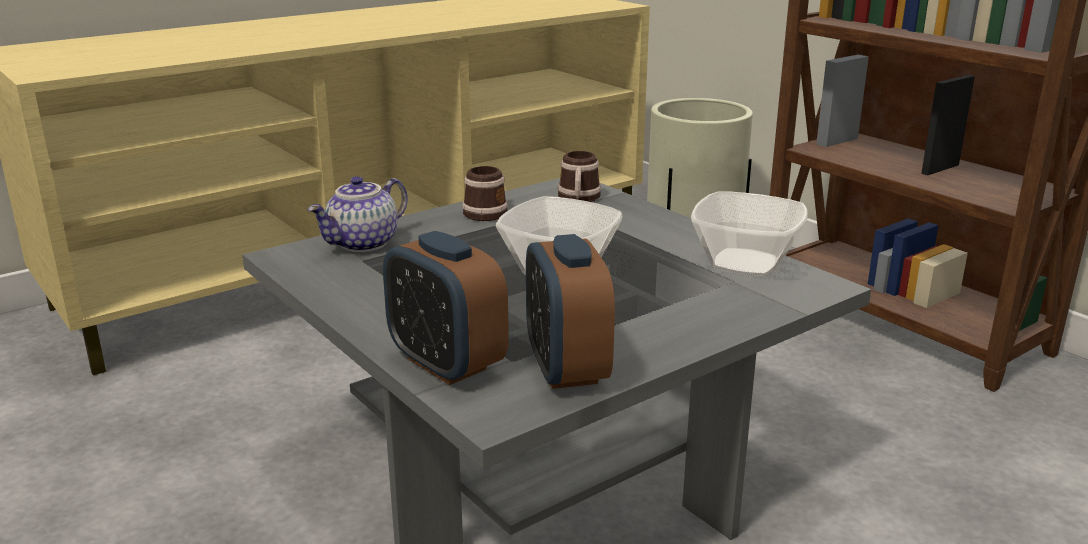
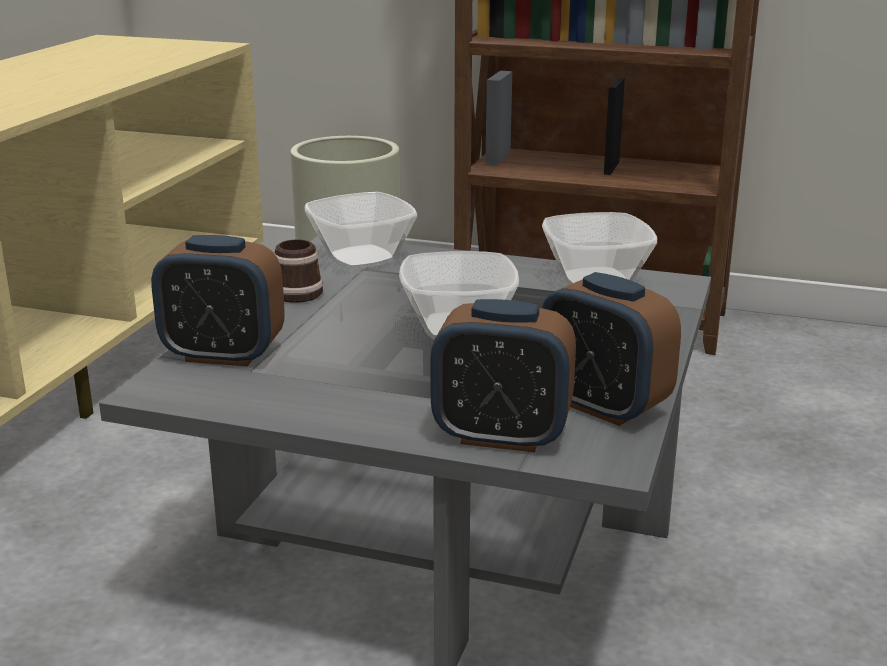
camera: 35 degrees left, 0 degrees up
teapot [308,176,408,252] -> alarm clock [151,235,285,366]
mug [558,151,601,202] -> bowl [305,192,417,269]

